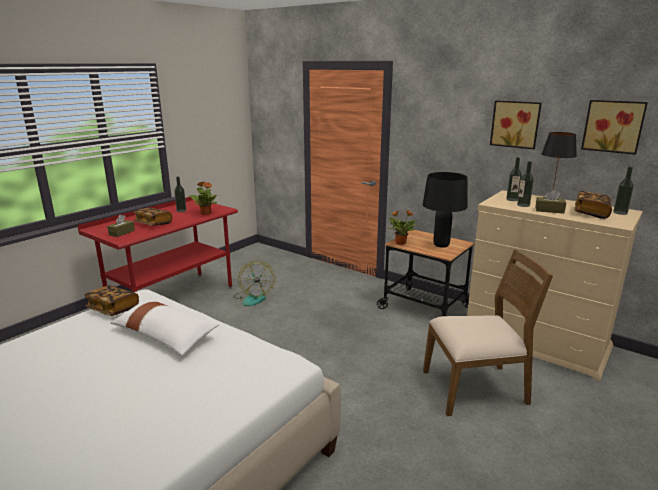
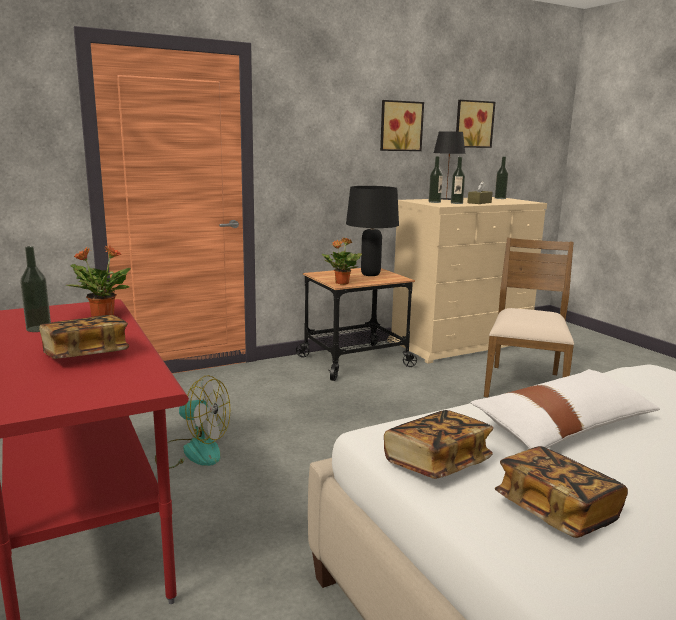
camera: 65 degrees left, 5 degrees down
brown tissue box [107,215,135,237] -> none
book [574,191,612,219] -> book moved to [495,446,628,538]

